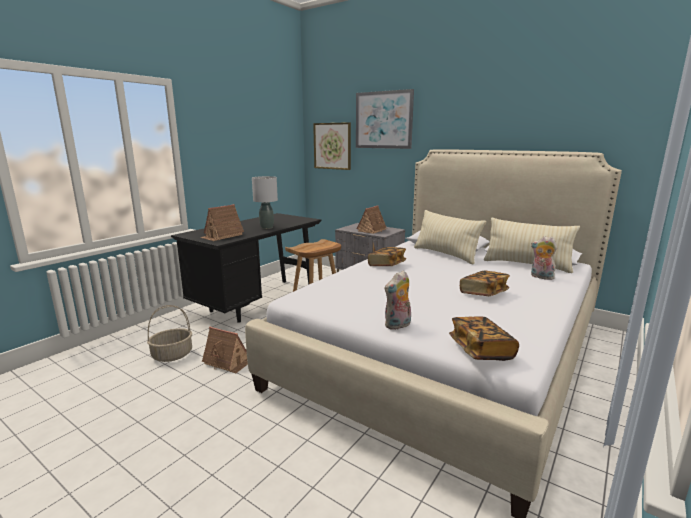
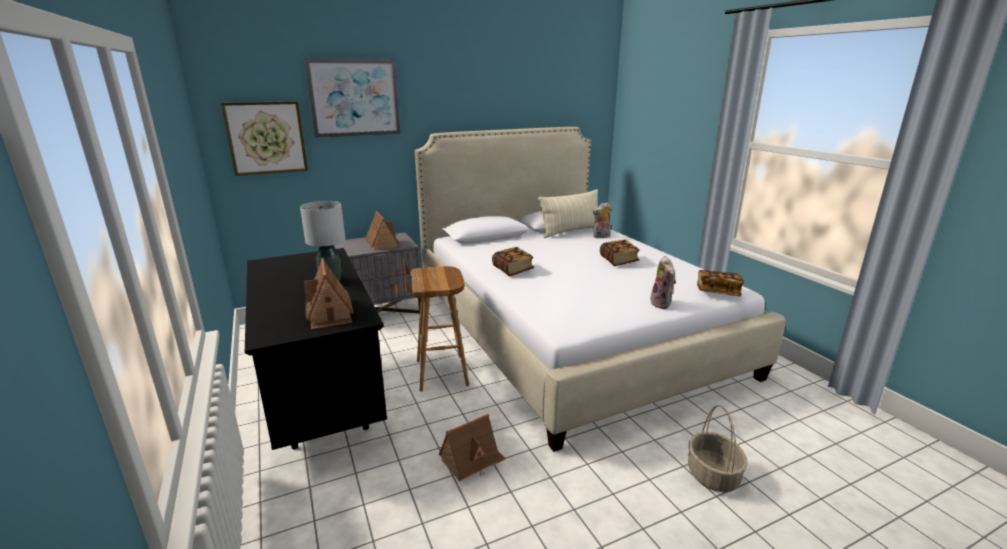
camera: 60 degrees left, 5 degrees up
basket [147,305,192,362] -> basket moved to [688,405,748,492]
beige pillow [414,210,486,264] -> none

